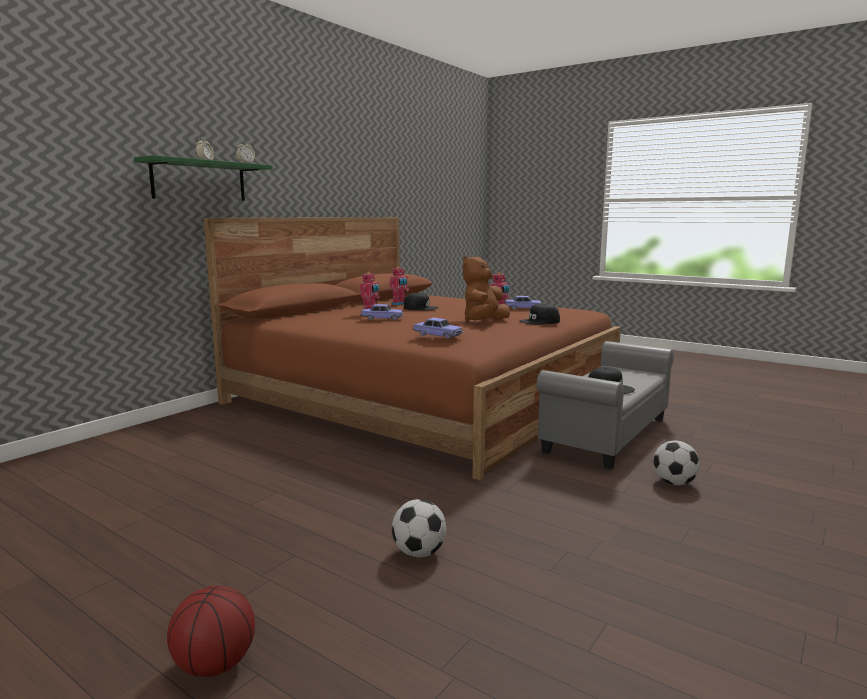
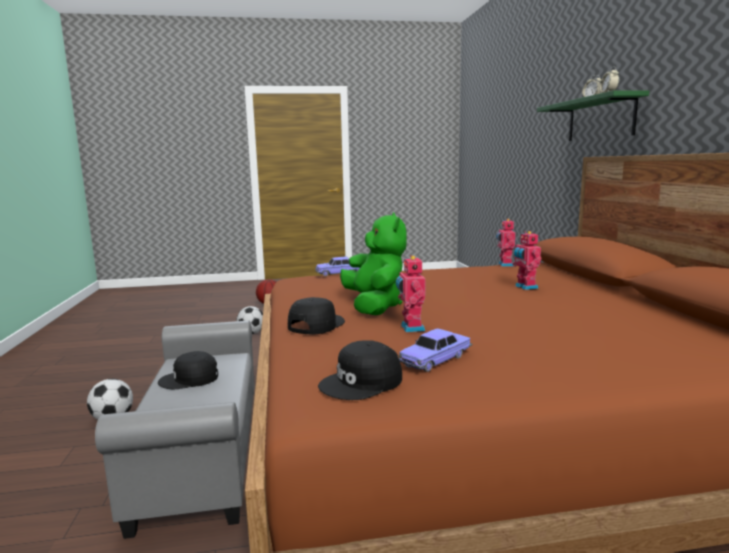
camera: 135 degrees right, 0 degrees up
toy car [360,304,403,320] -> none
toy robot [389,266,409,305] -> toy robot moved to [496,219,516,267]
black cap [404,292,439,311] -> black cap moved to [318,340,402,400]
brown plush toy [463,256,510,321] -> green plush toy [340,212,406,315]

